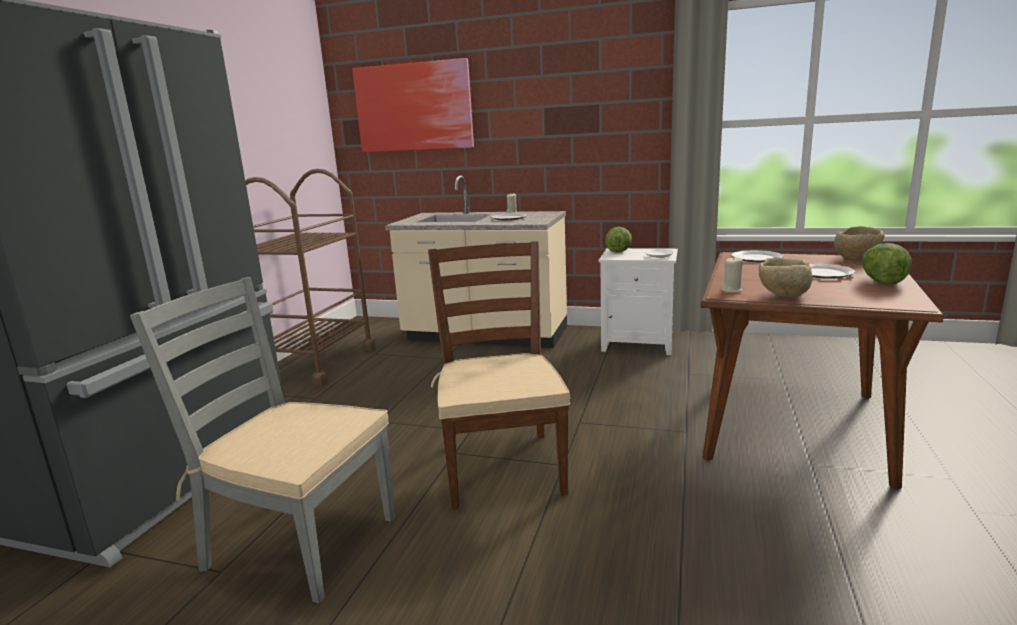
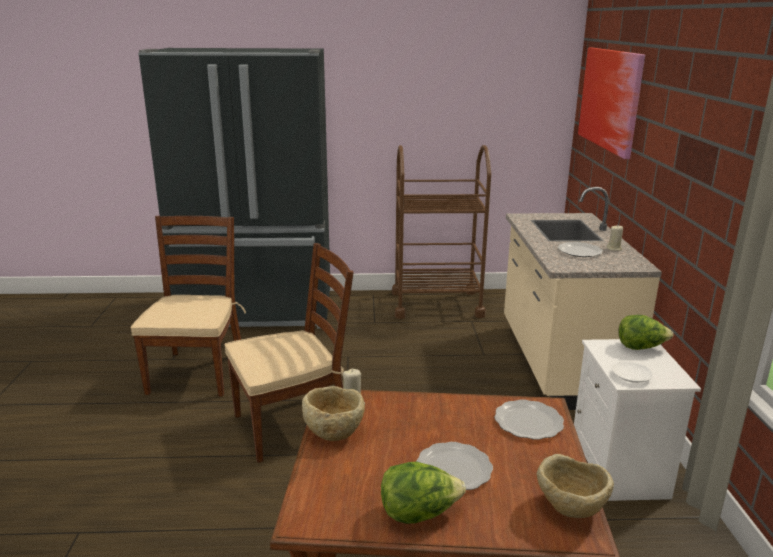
camera: 70 degrees right, 5 degrees up
grey chair [130,277,395,604] -> brown chair [131,216,246,397]

